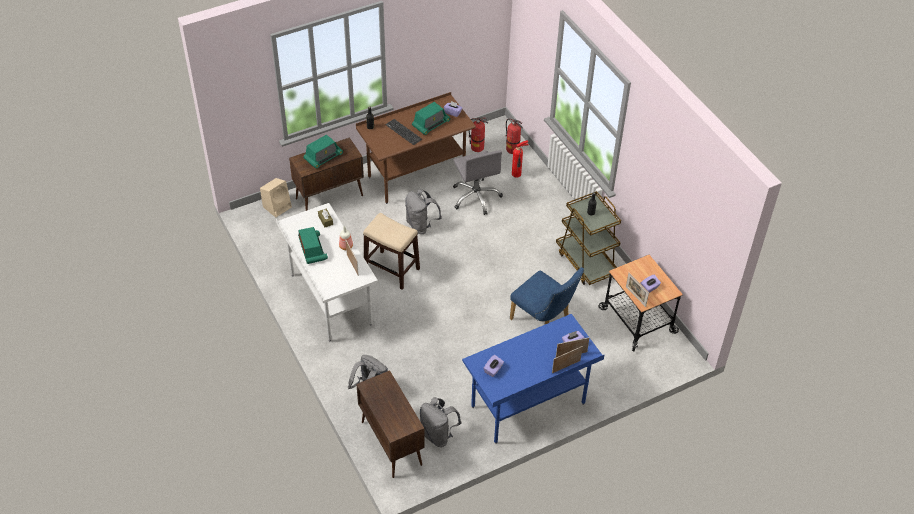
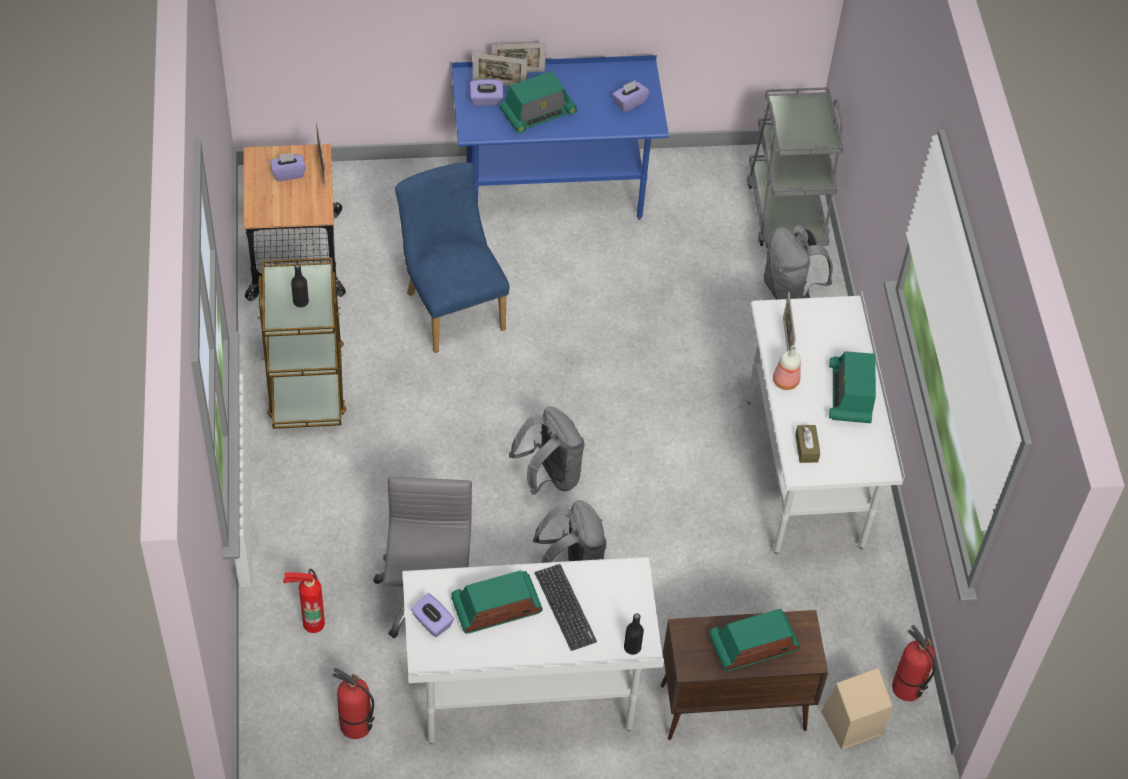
camera: 160 degrees left, 5 degrees up
brown desk [356,92,476,204] -> white desk [402,557,664,744]
brown cabinet [356,370,425,478] -> grey cart [747,87,844,248]
stool [363,213,420,290] -> none
grey backpack [420,397,462,447] -> grey backpack moved to [509,406,585,495]
fire extinguisher [505,118,523,154] -> fire extinguisher moved to [892,625,936,701]
none -> radio [500,71,577,133]

